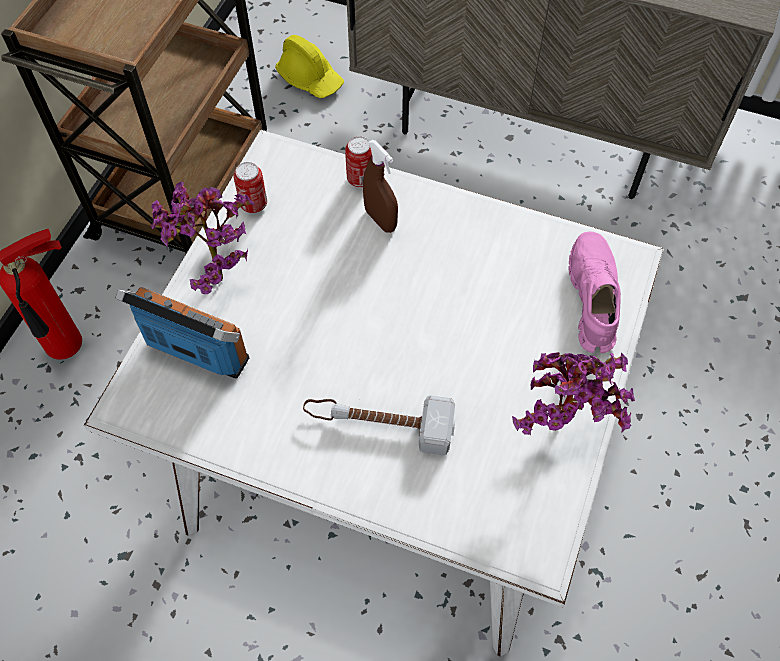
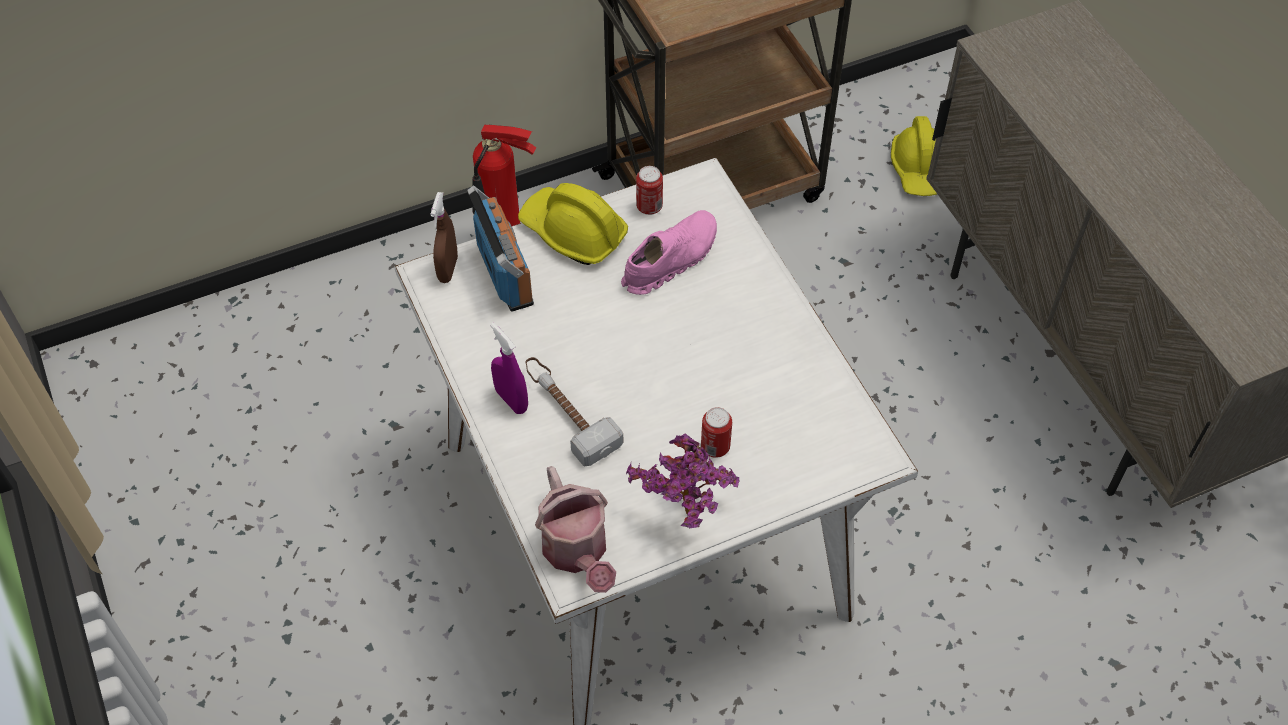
camera: 45 degrees right, 5 degrees down
potted plant [151,181,255,294] -> yellow hard hat [518,183,628,265]
can [345,136,372,188] -> can moved to [701,407,732,458]
brown spray bottle [363,140,398,233] -> brown spray bottle moved to [430,192,458,283]
pink shoe [568,231,621,353] -> pink shoe moved to [621,210,717,295]
none -> purple spray bottle [490,322,528,414]
none -> watering can [535,466,616,593]

